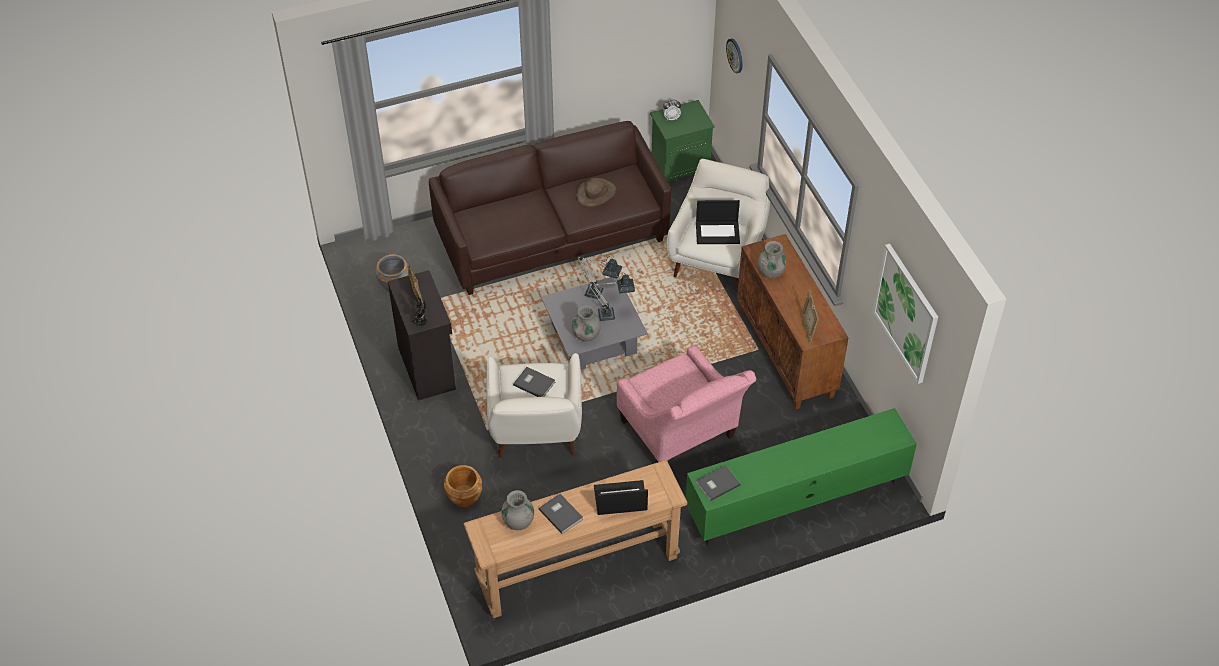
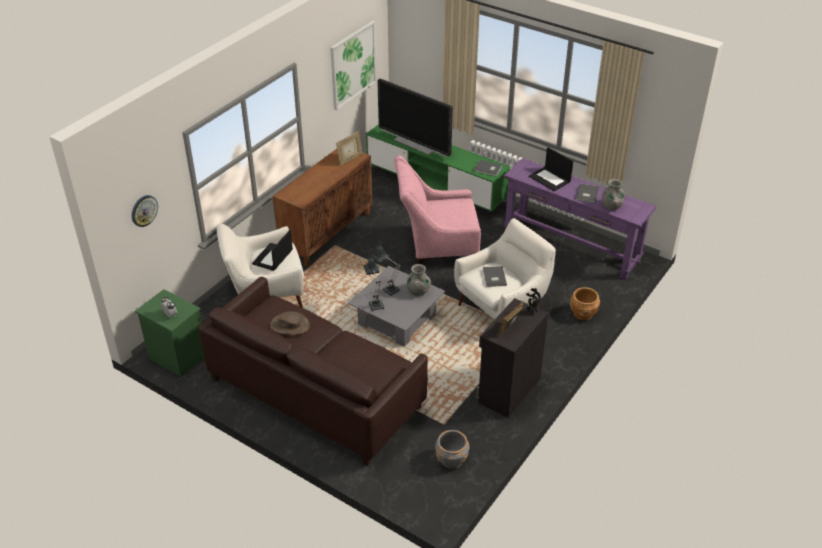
camera: 125 degrees left, 10 degrees down
brown console table [464,460,687,618] -> purple console table [504,158,656,280]
pink armchair [617,345,756,463] -> pink armchair turned 120 degrees counterclockwise [394,155,481,265]
laptop [696,200,740,244] -> laptop turned 120 degrees counterclockwise [252,230,293,271]
grey vase [758,241,786,278] -> none
none -> television [377,79,453,157]

